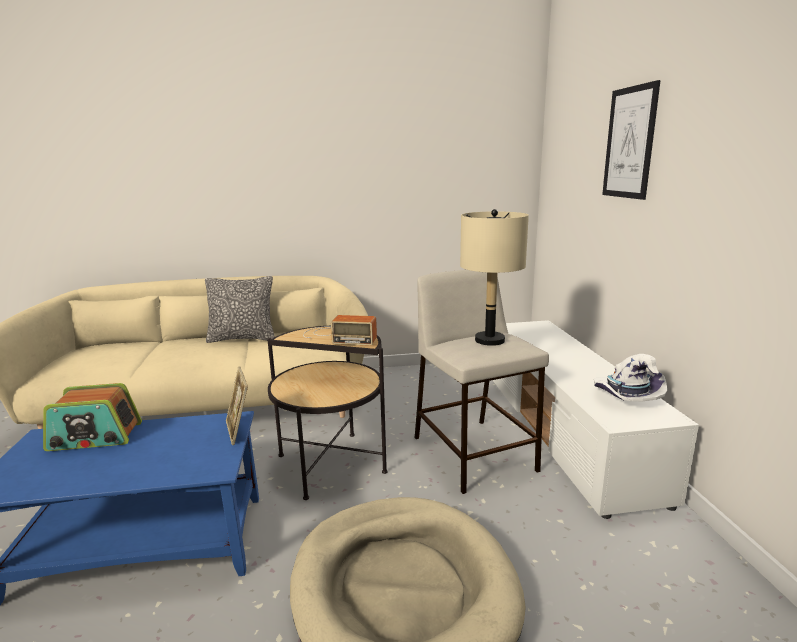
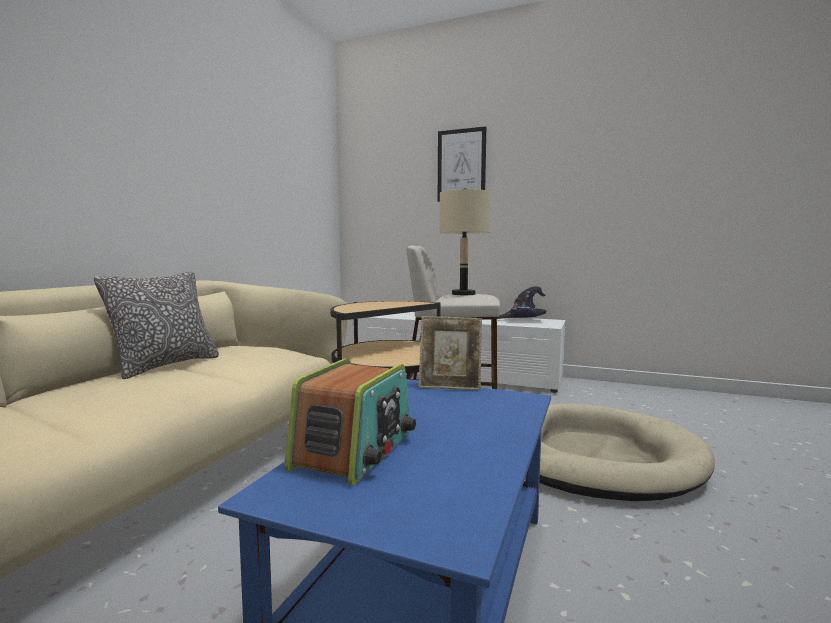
camera: 60 degrees left, 10 degrees down
radio [303,315,377,346] -> none
white hat [594,354,667,401] -> black hat [497,286,546,319]

